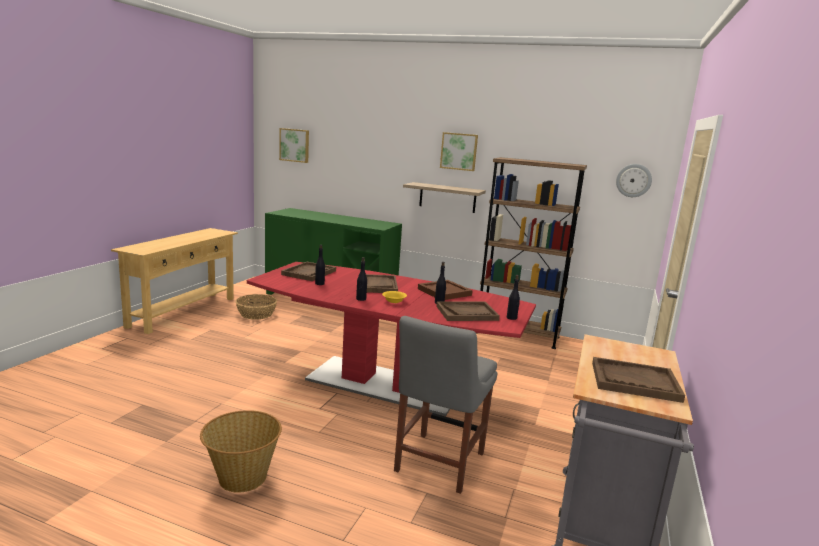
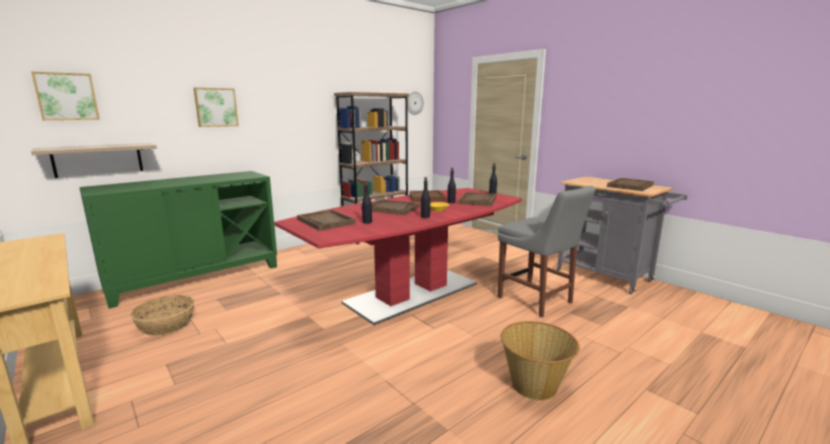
camera: 60 degrees left, 0 degrees up
shelf [403,182,486,213] -> shelf moved to [31,143,157,178]
picture [440,132,478,171] -> picture moved to [194,88,239,127]

